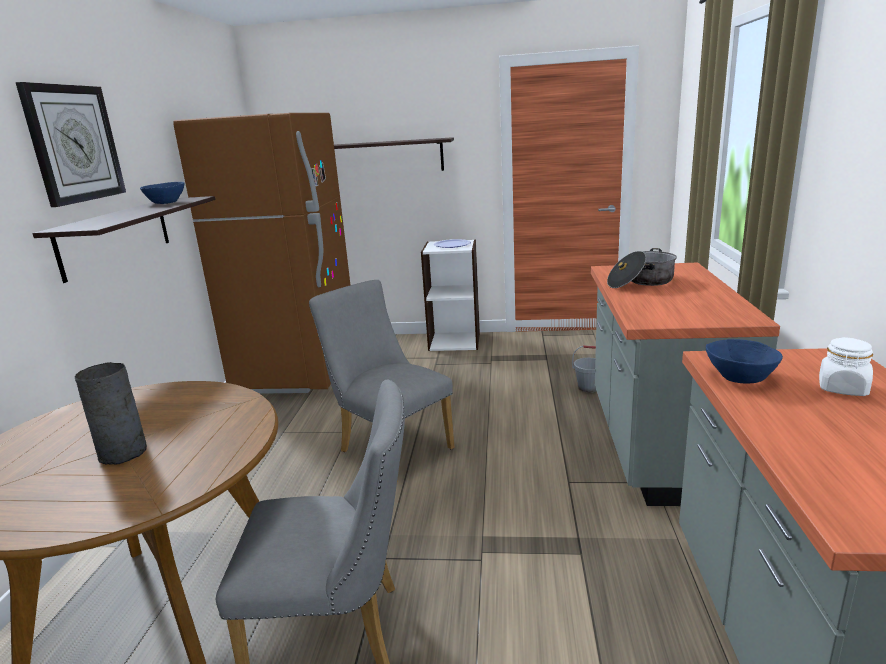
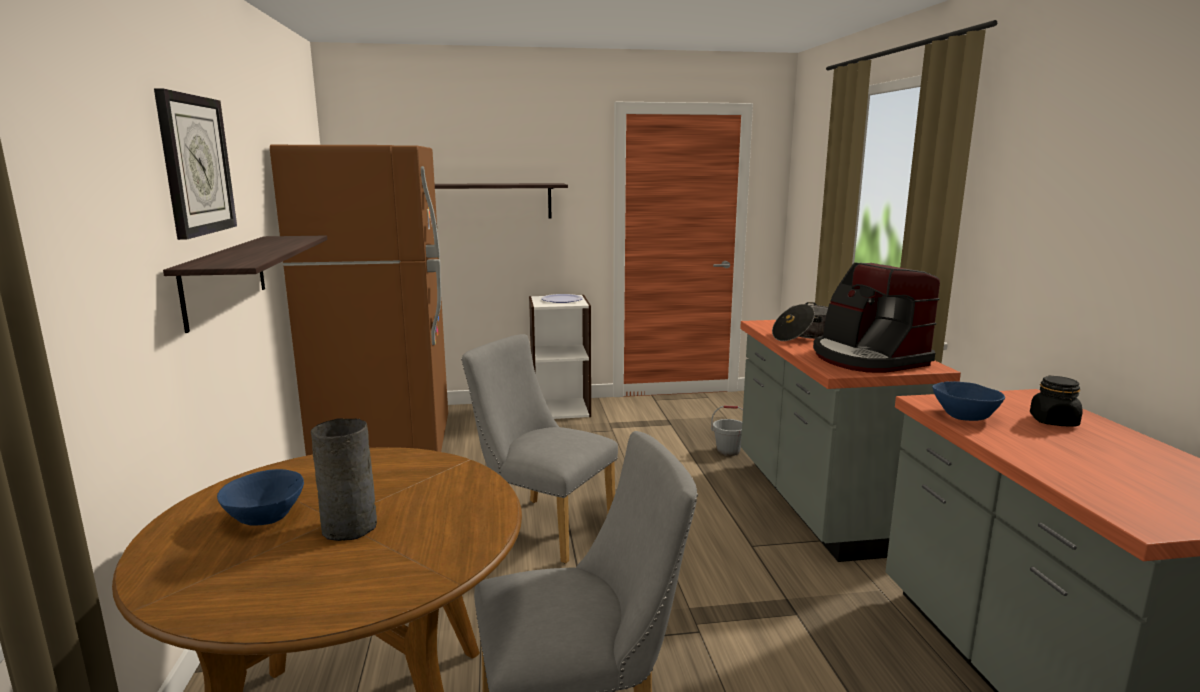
camera: 15 degrees left, 5 degrees down
blue bowl [140,182,184,204] -> blue bowl moved to [217,469,304,526]
white jar [819,337,873,396] -> black jar [1030,376,1083,426]
none -> coffee machine [813,262,940,373]

